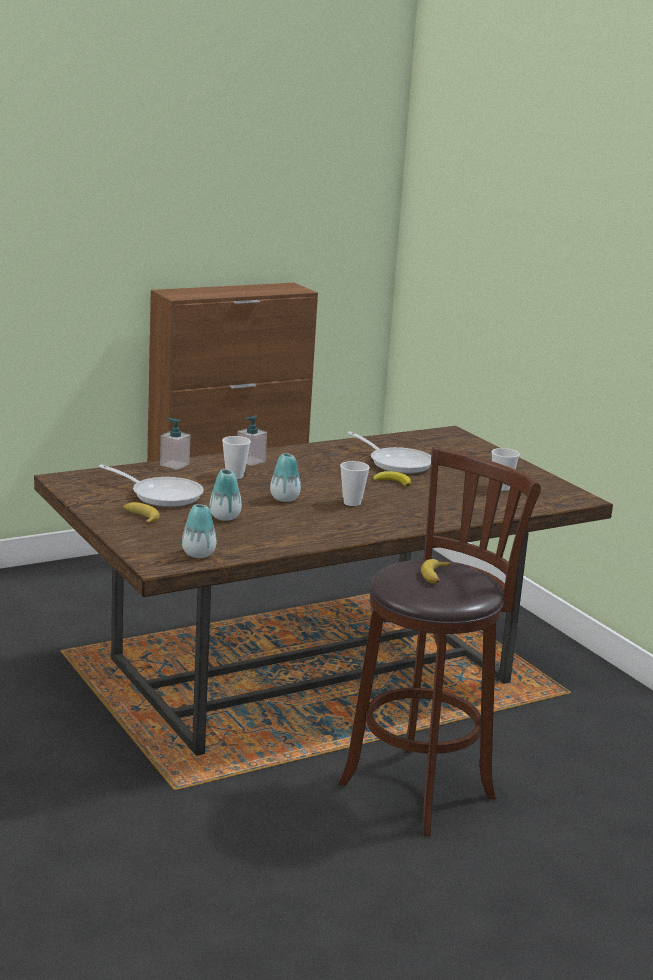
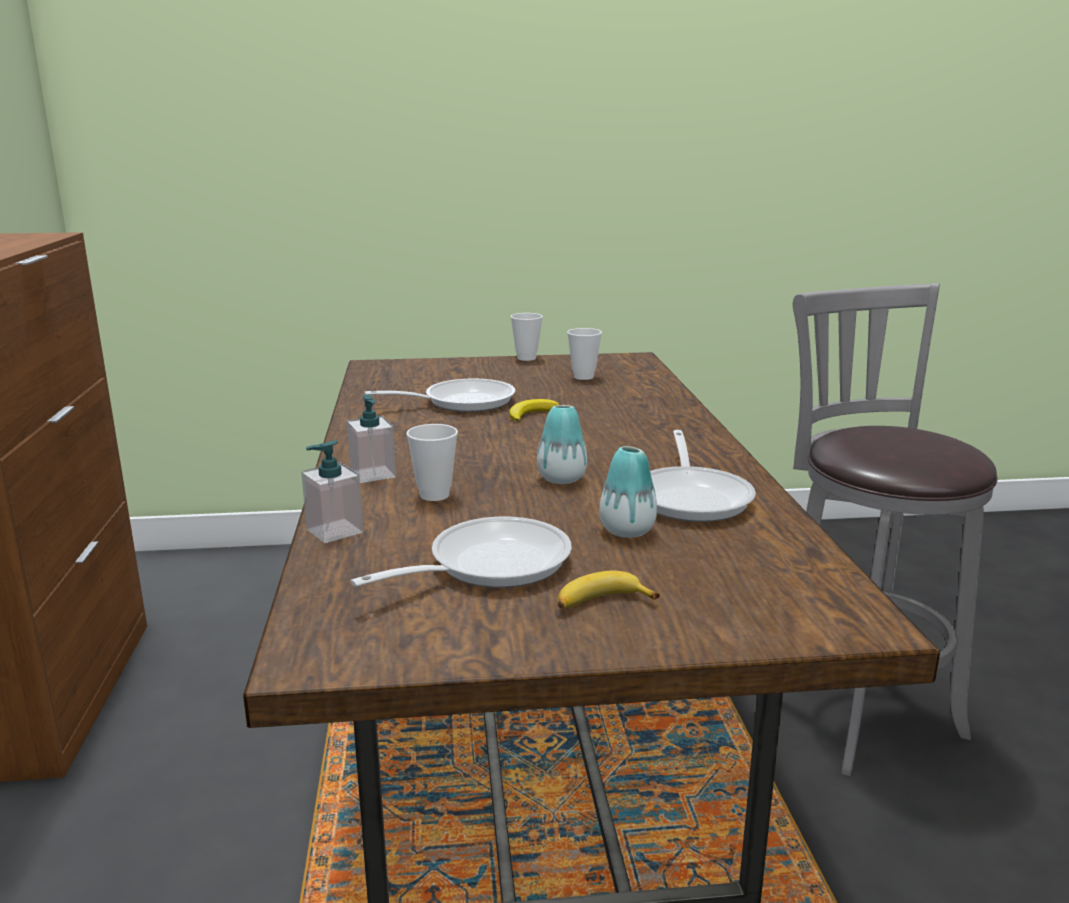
camera: 65 degrees left, 0 degrees up
vase [182,504,216,558] -> none
brown stool [338,447,541,836] -> grey stool [793,283,998,776]
cup [340,461,370,506] -> cup moved to [510,313,543,361]
banana [421,559,450,583] -> none
none -> frying pan [650,430,756,522]

